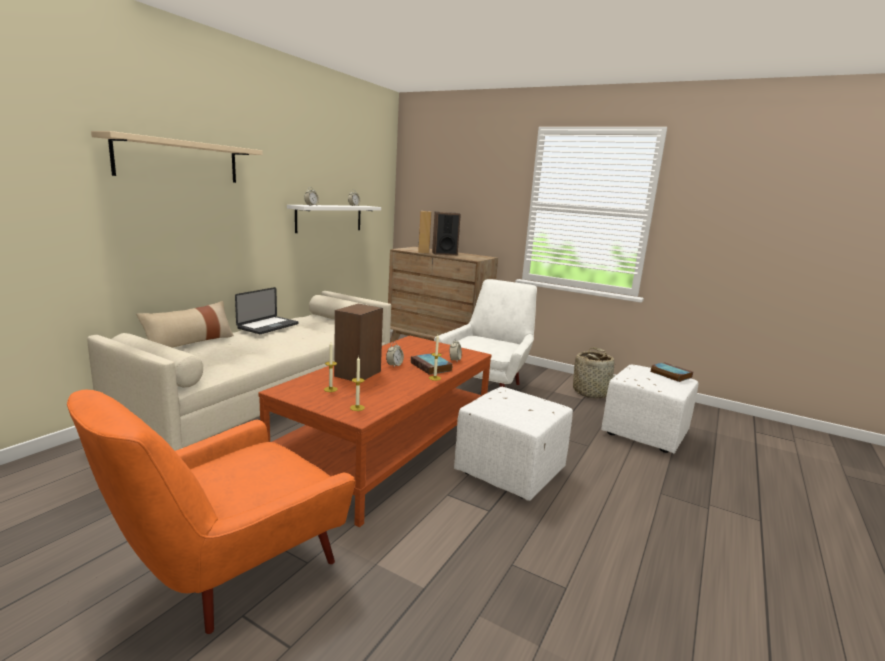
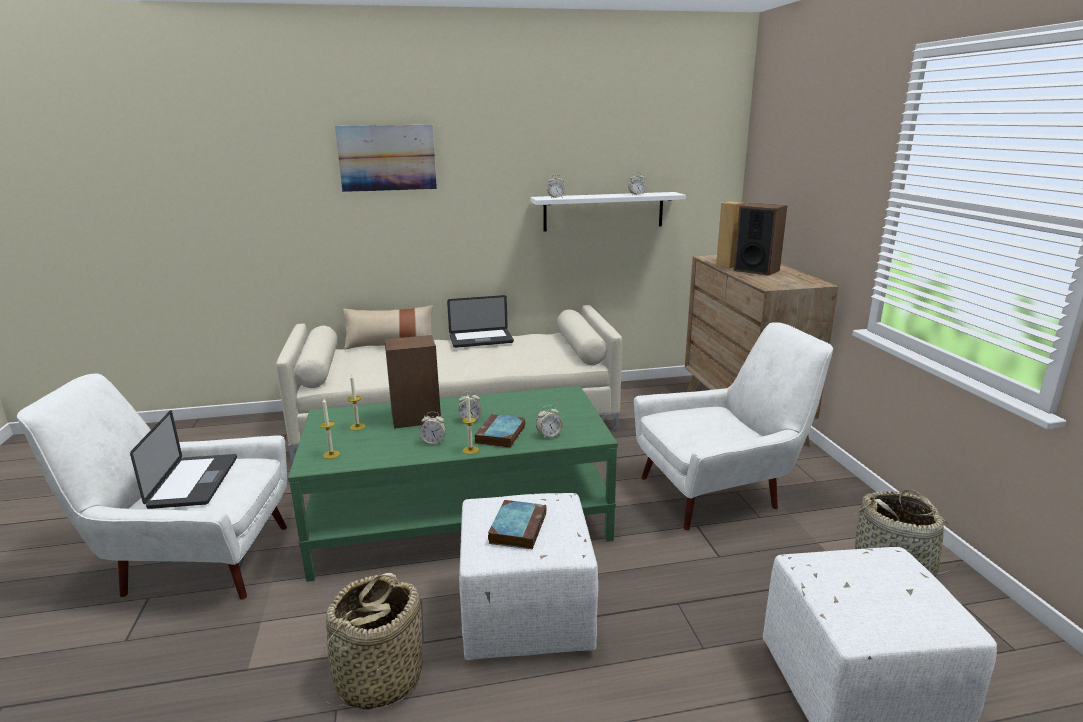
camera: 50 degrees right, 5 degrees up
orange armchair [67,390,355,634] -> white armchair [17,374,287,599]
beige shelf [91,131,263,183] -> picture [335,125,437,192]
brown coffee table [259,335,491,527] -> green coffee table [288,386,618,582]
book [650,362,693,382] -> book moved to [488,500,546,549]
none -> laptop [130,410,237,509]
none -> basket [318,573,423,710]
none -> alarm clock [419,412,446,445]

